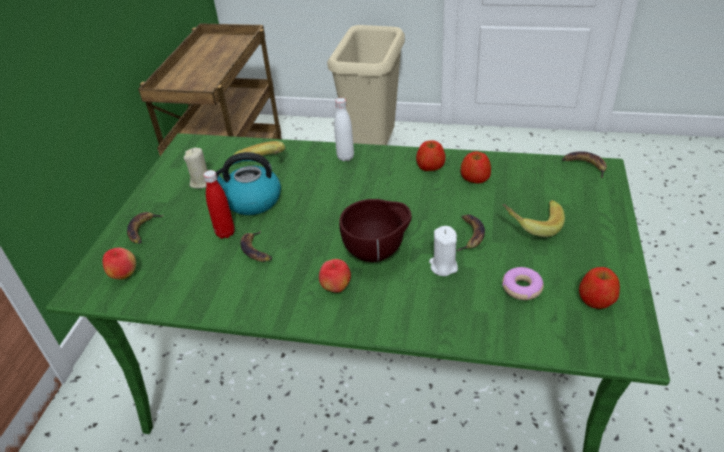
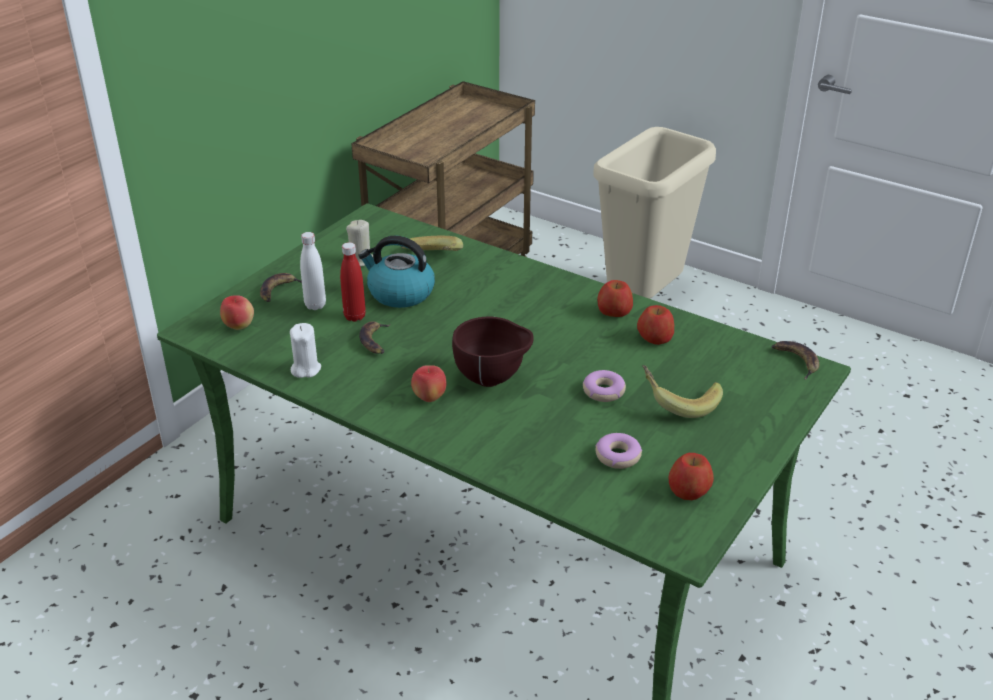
camera: 20 degrees right, 5 degrees down
white bottle [334,98,354,161] -> white bottle moved to [300,232,326,310]
white candle [429,226,458,276] -> white candle moved to [290,323,321,378]
banana [457,214,485,251] -> donut [583,370,626,402]

